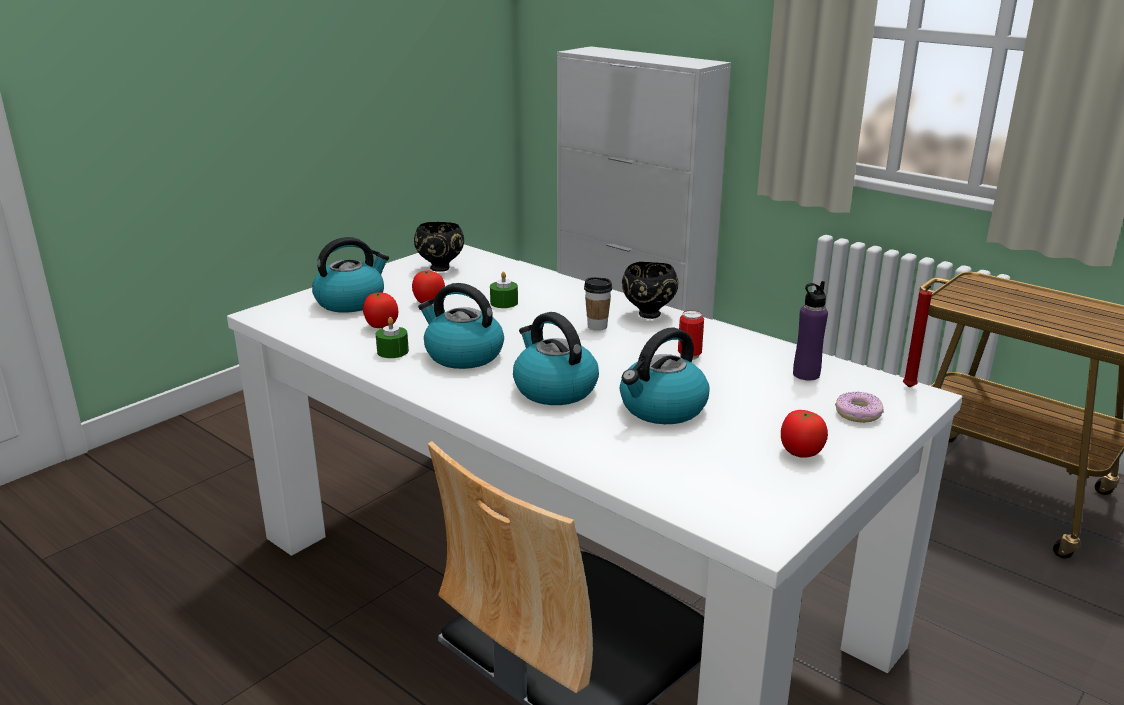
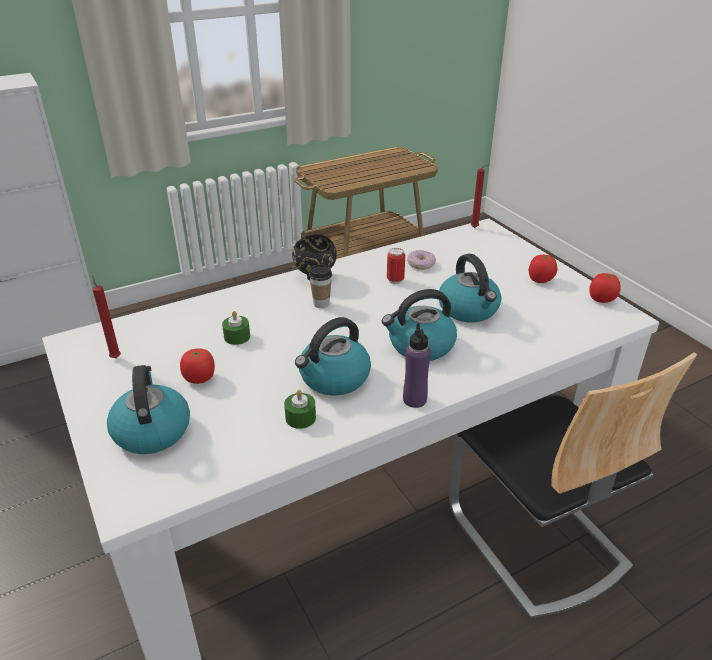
camera: 70 degrees left, 10 degrees up
tomato [363,292,398,328] -> tomato moved to [589,273,621,303]
black bowl [414,222,464,272] -> red candle [92,275,121,358]
purple bottle [793,281,828,380] -> purple bottle moved to [403,323,431,408]
donut [835,392,884,423] -> donut moved to [407,250,436,270]

